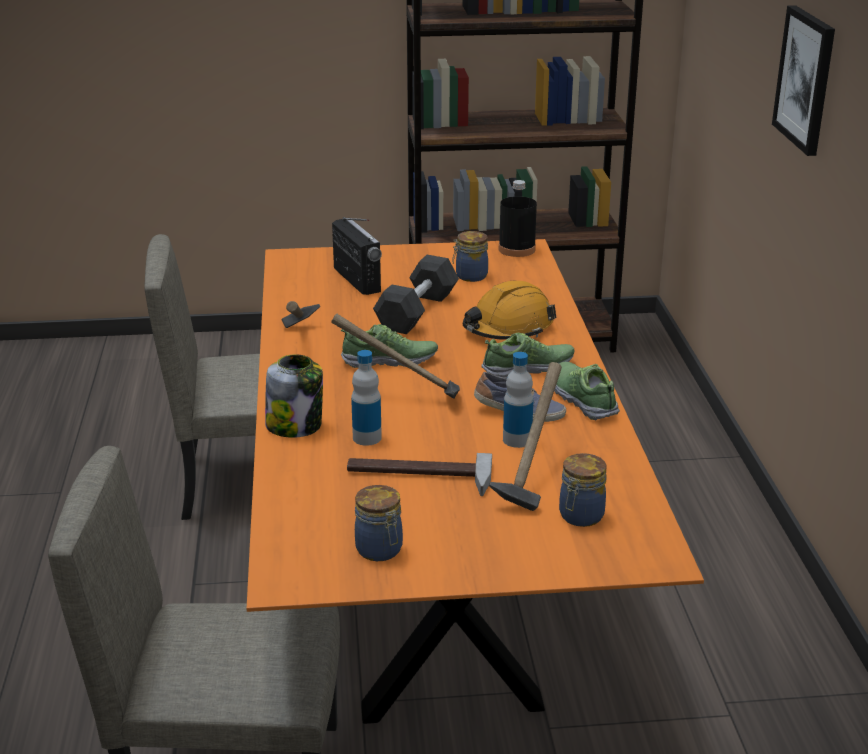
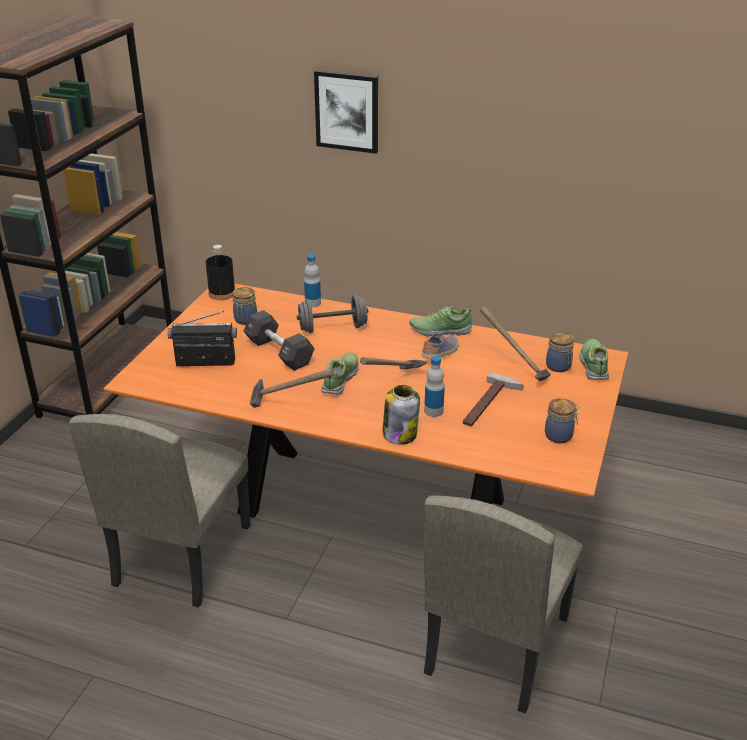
camera: 65 degrees left, 5 degrees up
orange hard hat [463,281,556,340] -> grey dumbbell [297,295,368,333]
shoe [481,333,574,377] -> shoe moved to [579,339,609,380]
bottle [503,352,534,448] -> bottle moved to [304,254,321,307]

